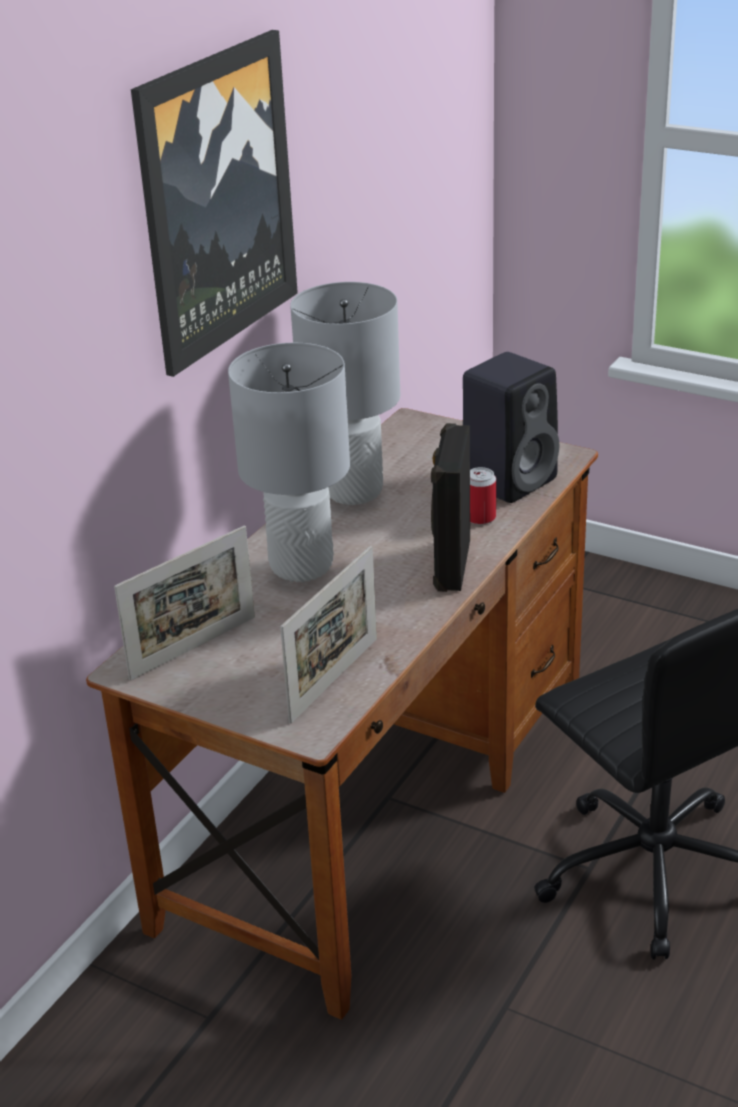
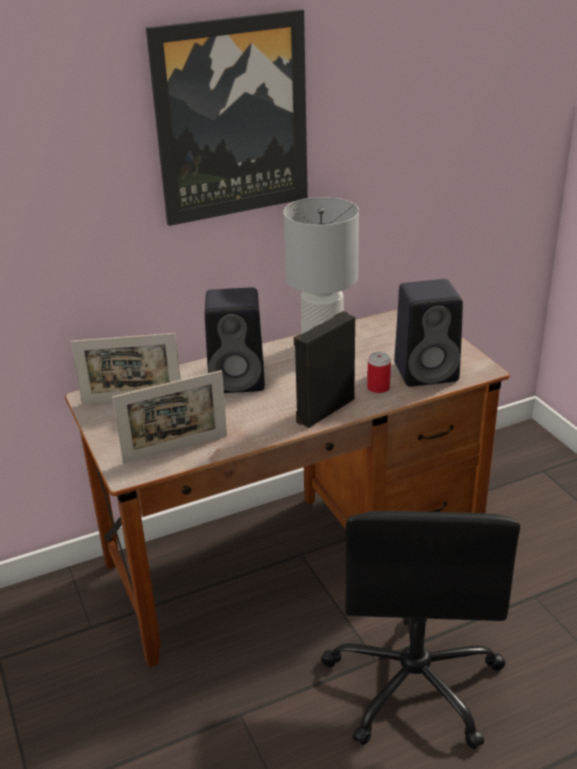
camera: 35 degrees right, 0 degrees up
grey table lamp [228,343,350,582] -> black speaker [205,288,265,393]

